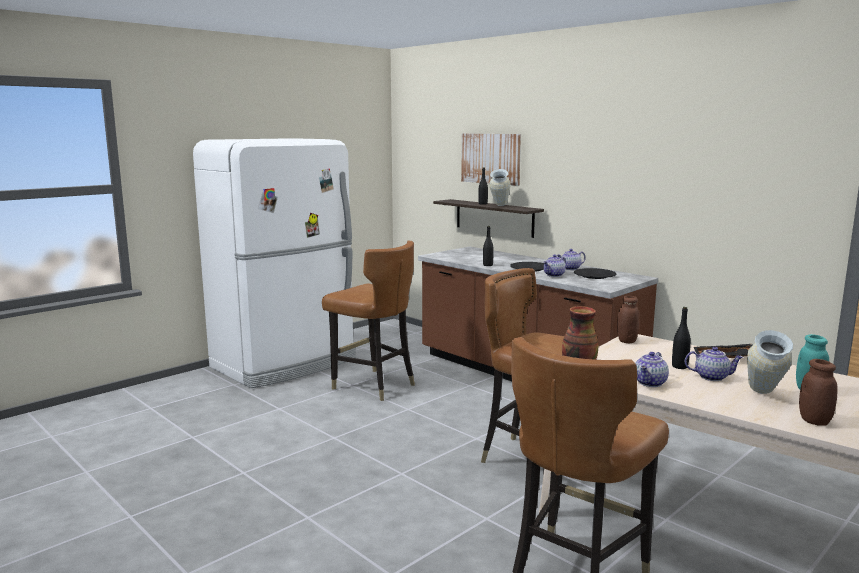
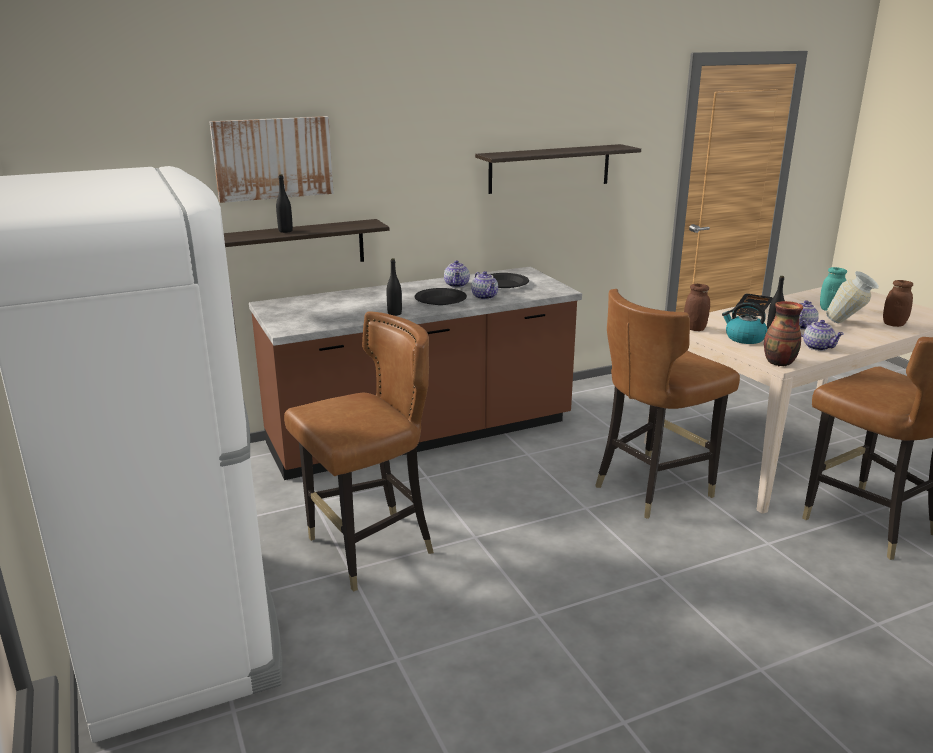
camera: 70 degrees left, 10 degrees up
vase [489,169,511,206] -> none
none -> shelf [475,144,641,194]
none -> kettle [722,302,768,344]

